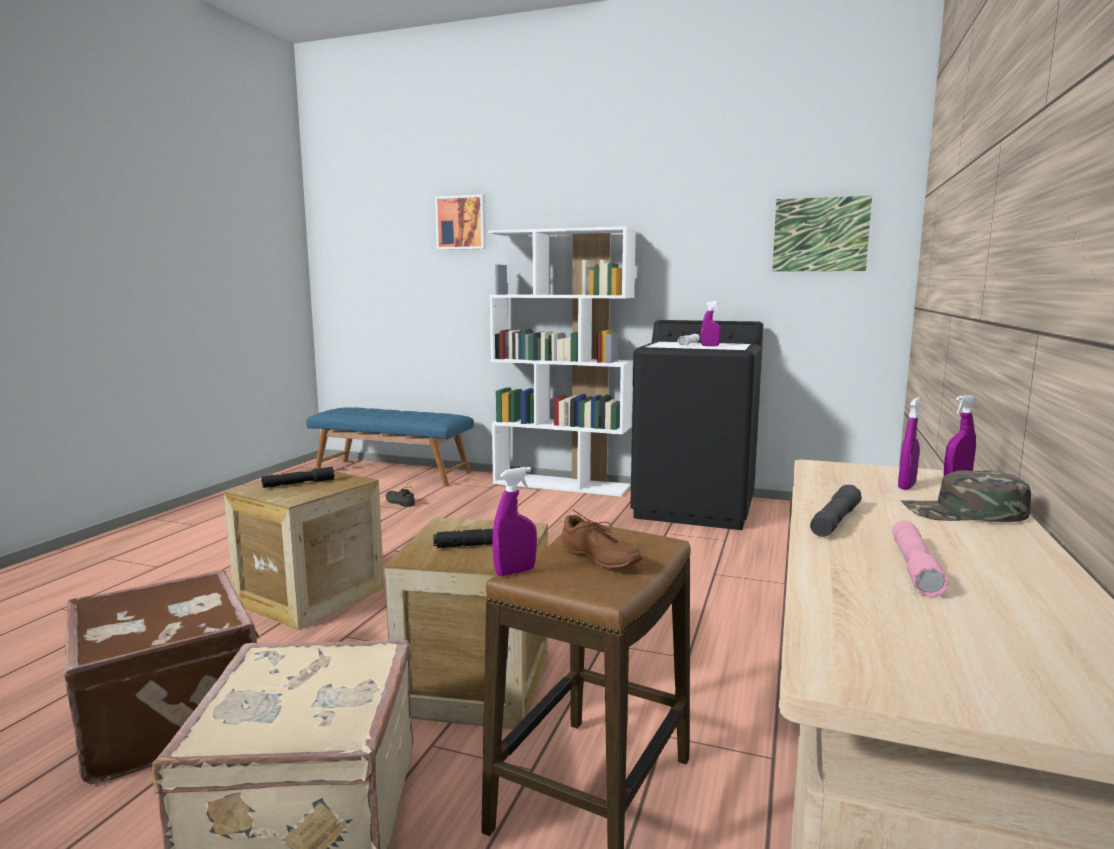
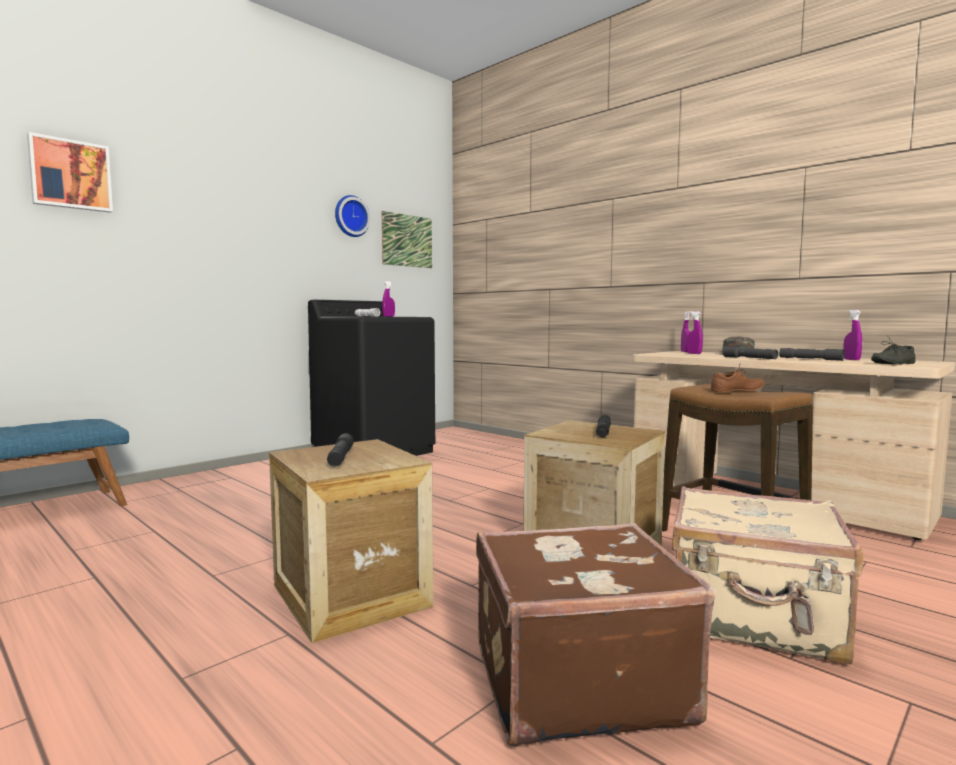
camera: 65 degrees left, 5 degrees down
grey shoe [386,482,415,507] -> grey shoe moved to [871,337,916,365]
white bookcase [488,226,636,497] -> none
purple spray bottle [492,467,537,576] -> purple spray bottle moved to [843,310,862,360]
pink flashlight [892,521,949,598] -> grey flashlight [779,348,845,361]
none -> wall clock [335,195,370,237]

